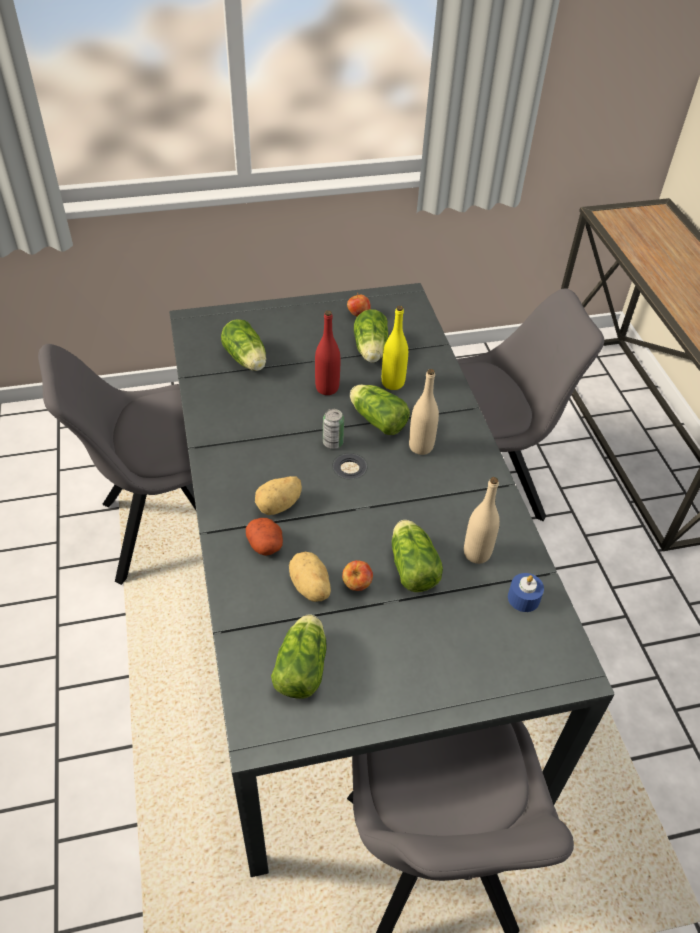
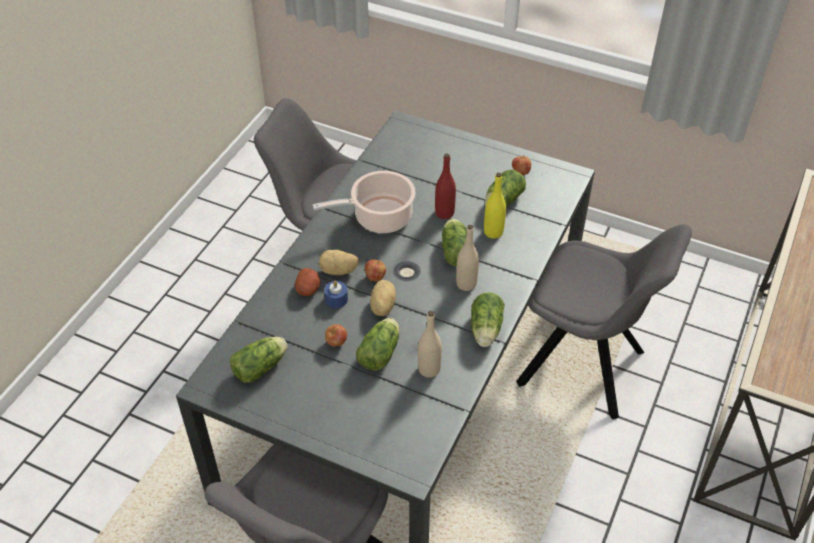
camera: 40 degrees right, 0 degrees up
lettuce [221,319,266,371] -> lettuce moved to [471,292,505,347]
potato [289,552,331,602] -> potato moved to [370,280,396,316]
can [323,409,344,449] -> none
blue candle [508,573,544,612] -> blue candle moved to [324,281,348,308]
none -> cooking pot [312,171,416,233]
none -> apple [365,259,386,281]

